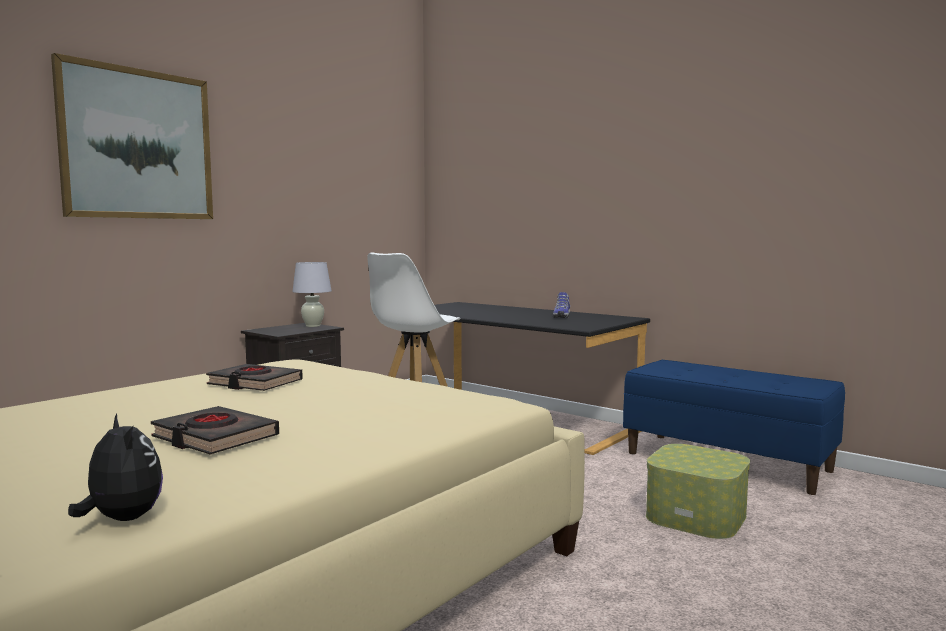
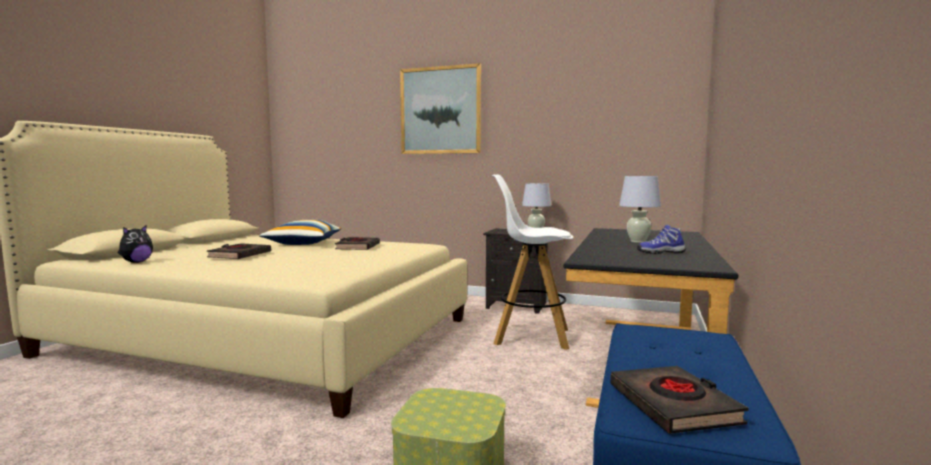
camera: 70 degrees right, 0 degrees up
none -> pillow [259,220,341,245]
none -> black book [611,366,748,434]
none -> white table lamp [619,176,661,243]

